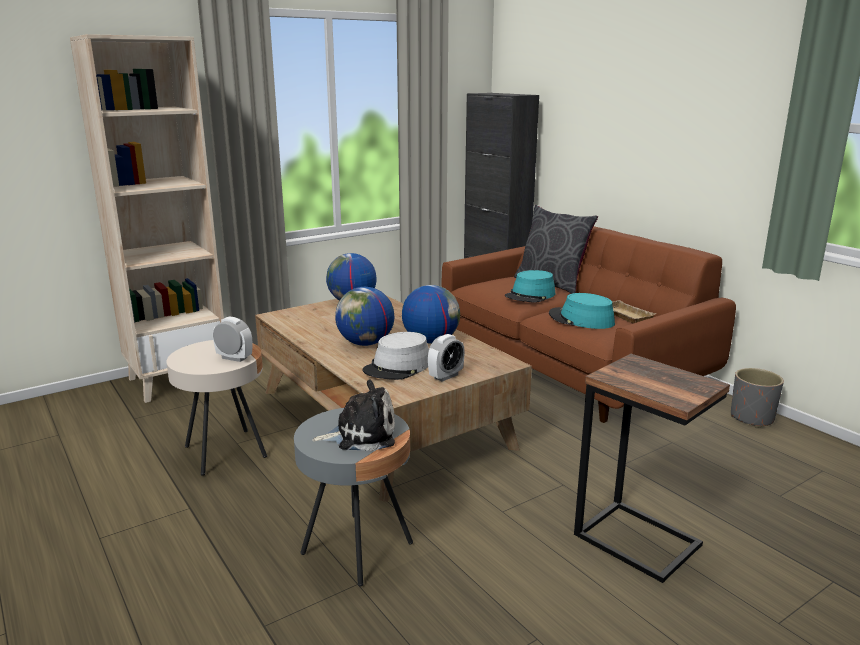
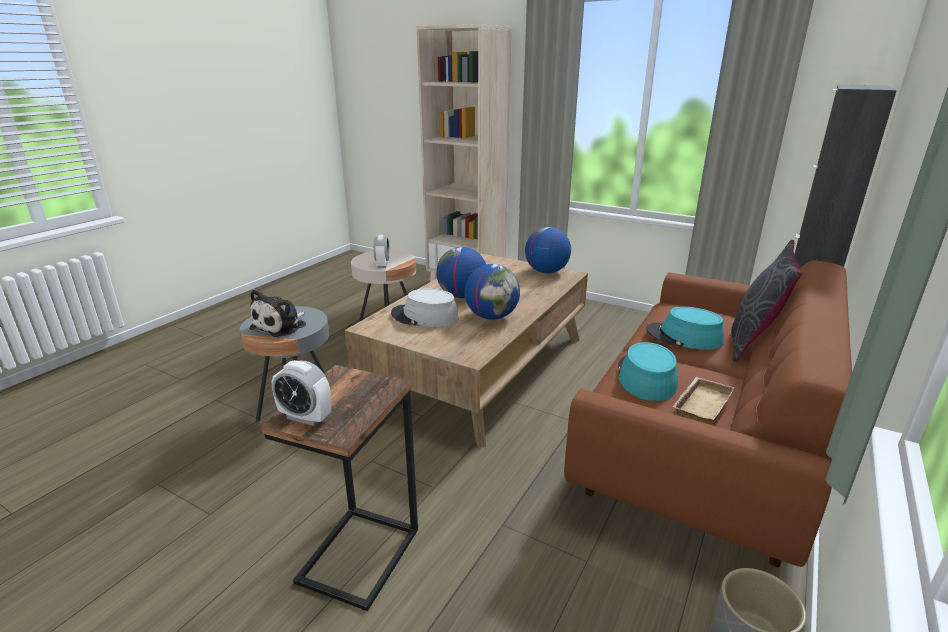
camera: 65 degrees right, 5 degrees up
plush toy [312,379,395,451] -> plush toy turned 60 degrees clockwise [250,289,306,337]
alarm clock [428,334,465,382] -> alarm clock moved to [272,360,331,426]

